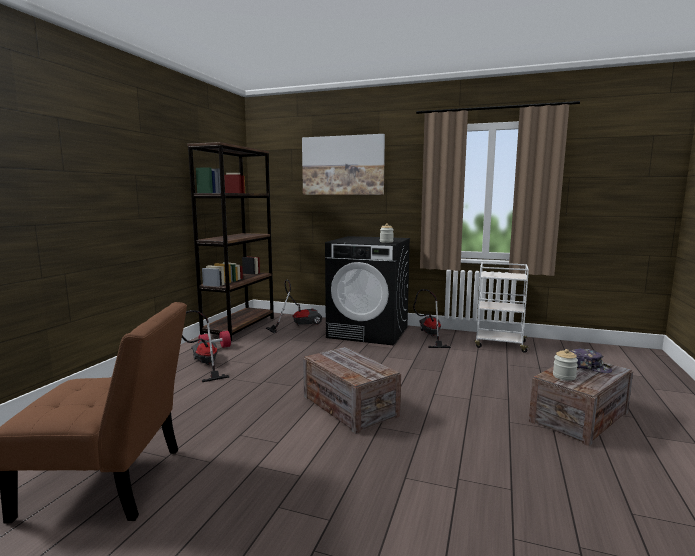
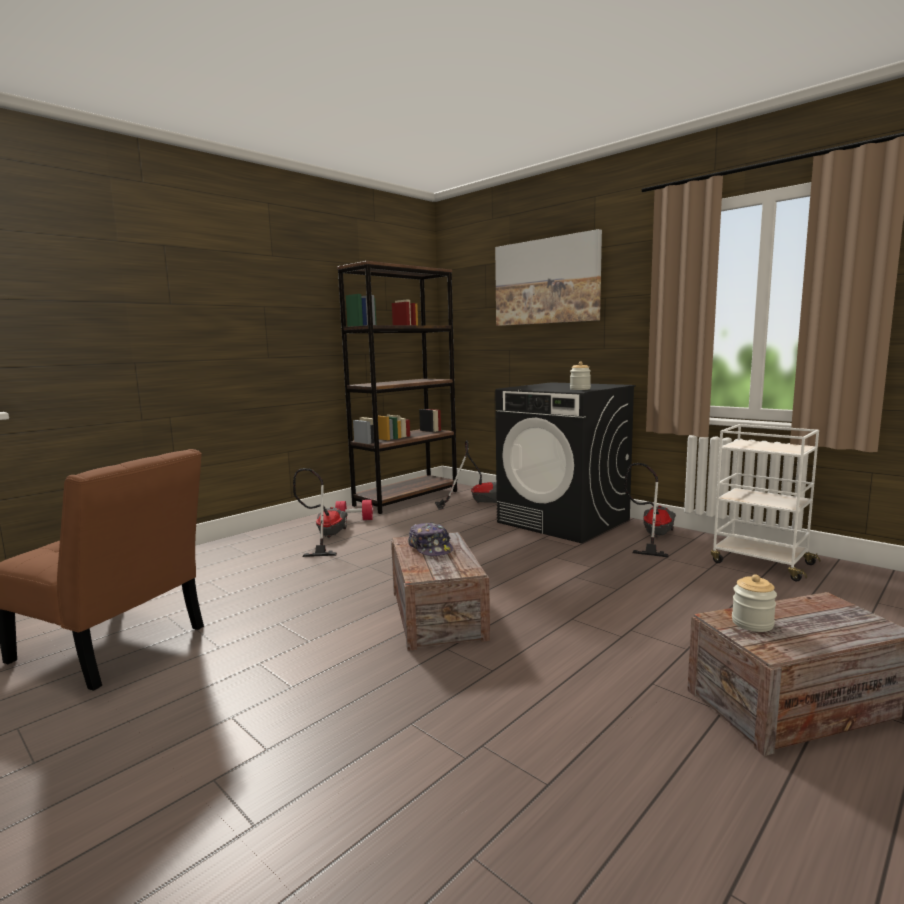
camera: 25 degrees right, 0 degrees up
cap [570,348,612,373] -> cap moved to [408,522,453,556]

